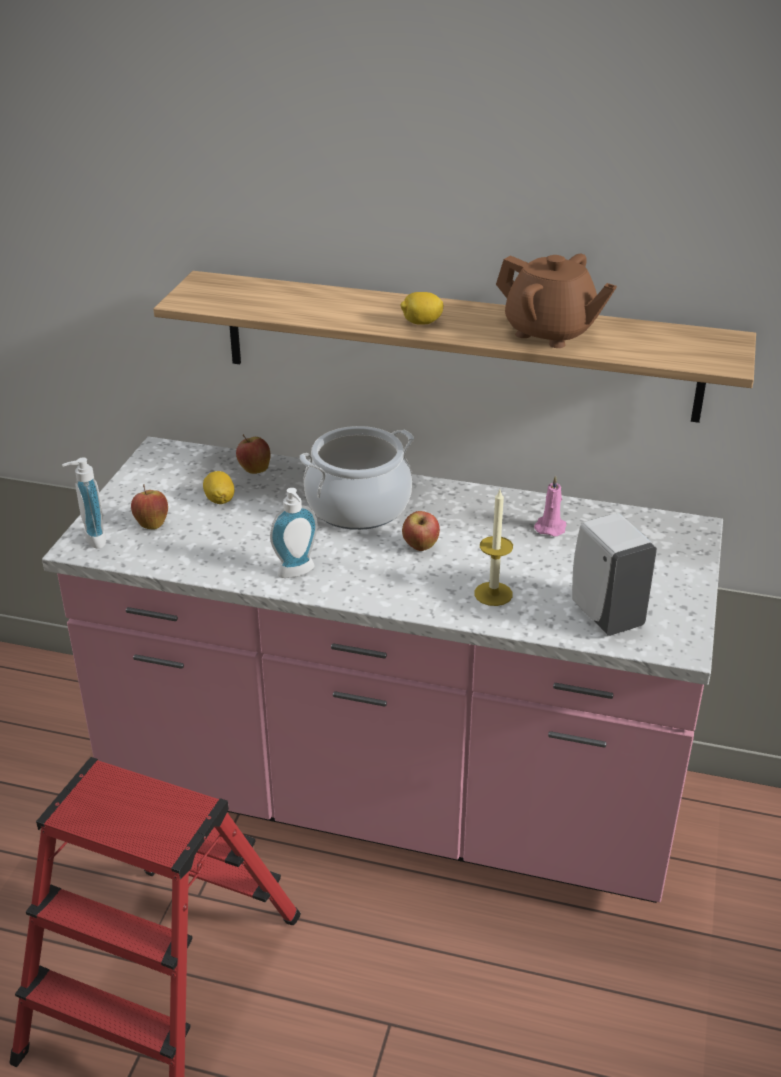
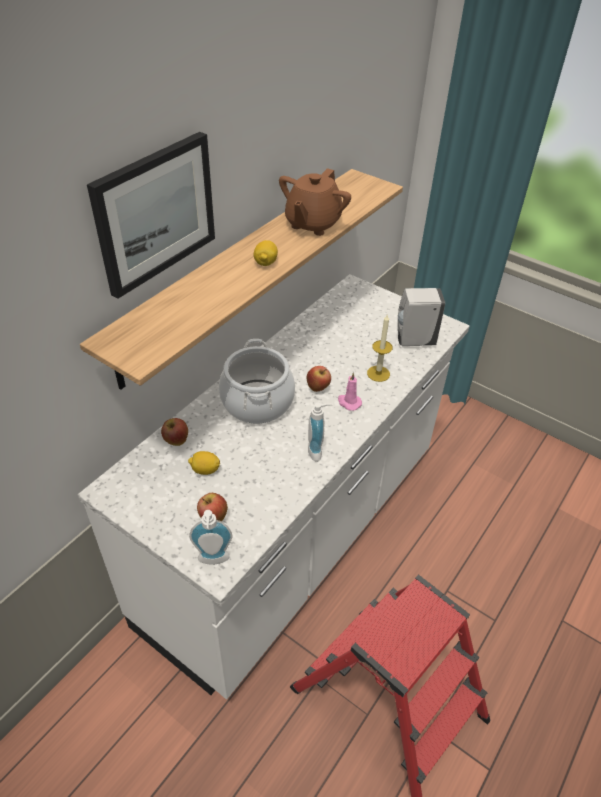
camera: 70 degrees left, 10 degrees up
pink counter [42,437,723,903] -> white counter [78,274,469,699]
brown teapot [496,253,617,348] -> brown teapot turned 150 degrees clockwise [279,168,351,236]
pink candle [534,475,566,536] -> pink candle moved to [338,372,362,411]
none -> picture [87,132,215,299]

